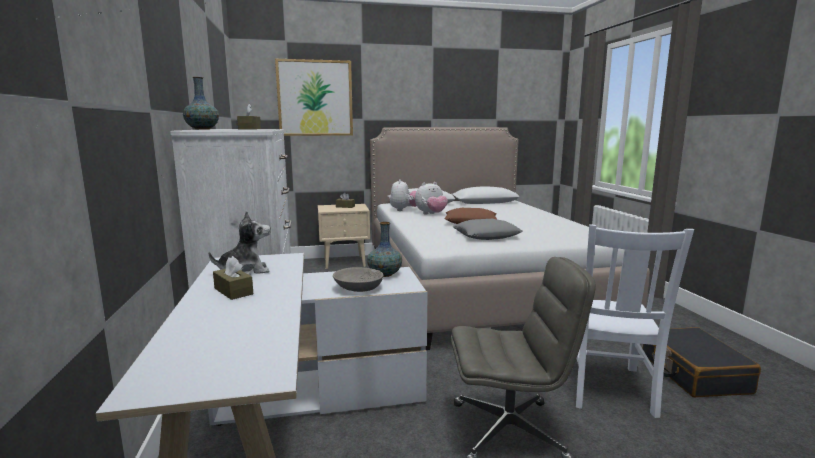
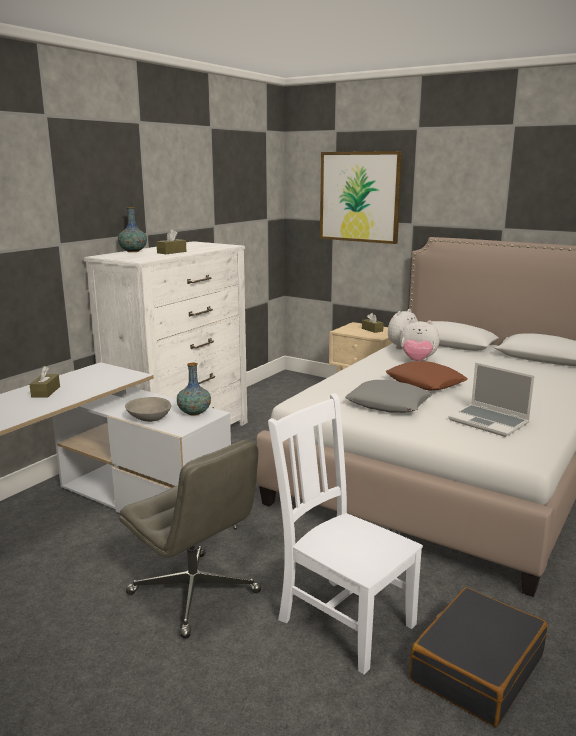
camera: 45 degrees right, 5 degrees up
plush toy [209,211,270,275] -> none
white chair [576,224,694,418] -> white chair turned 75 degrees clockwise [268,393,423,674]
none -> laptop [448,362,534,437]

